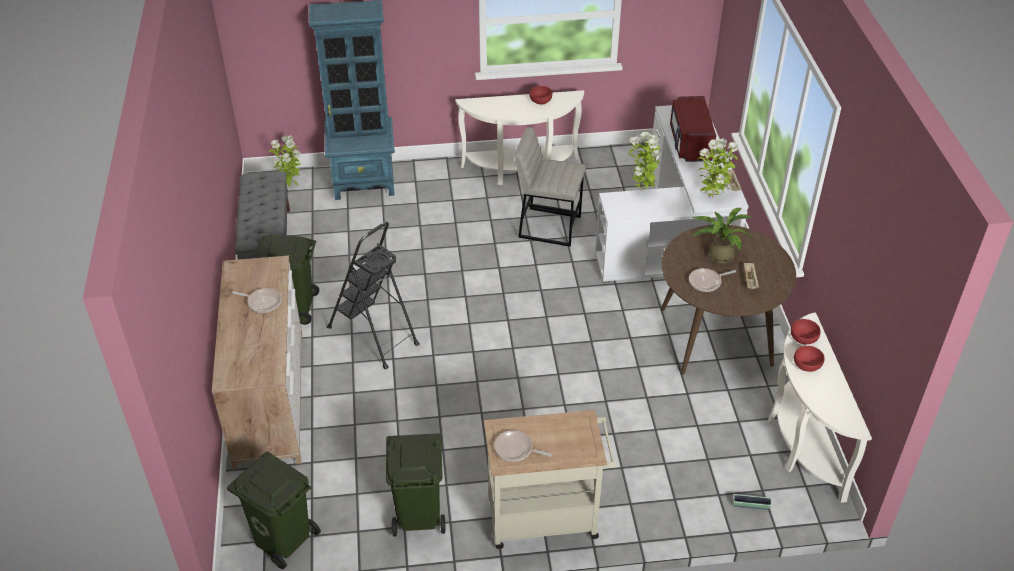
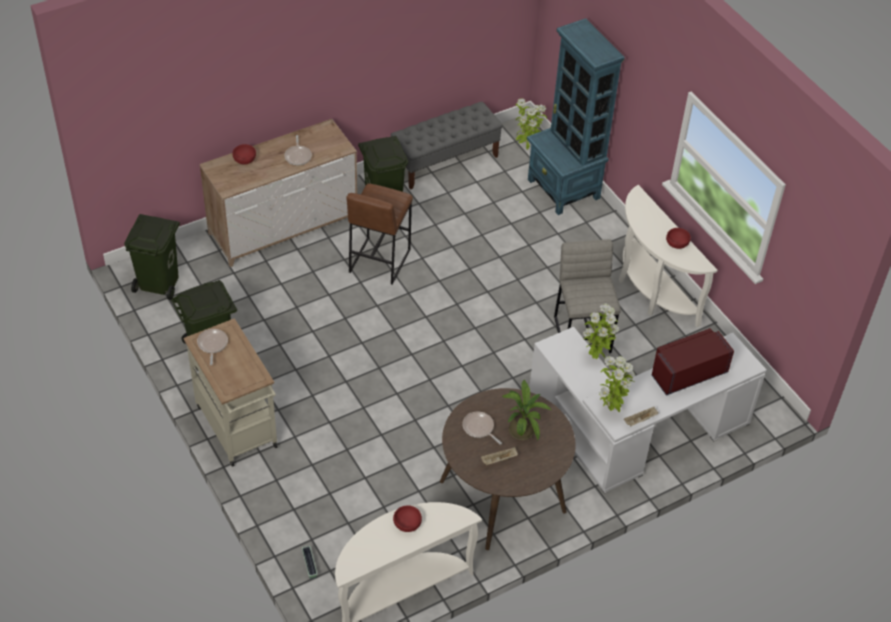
camera: 65 degrees right, 5 degrees up
step ladder [327,222,420,369] -> brown stool [346,183,413,285]
red bowl [791,319,821,344] -> red bowl moved to [232,144,256,165]

